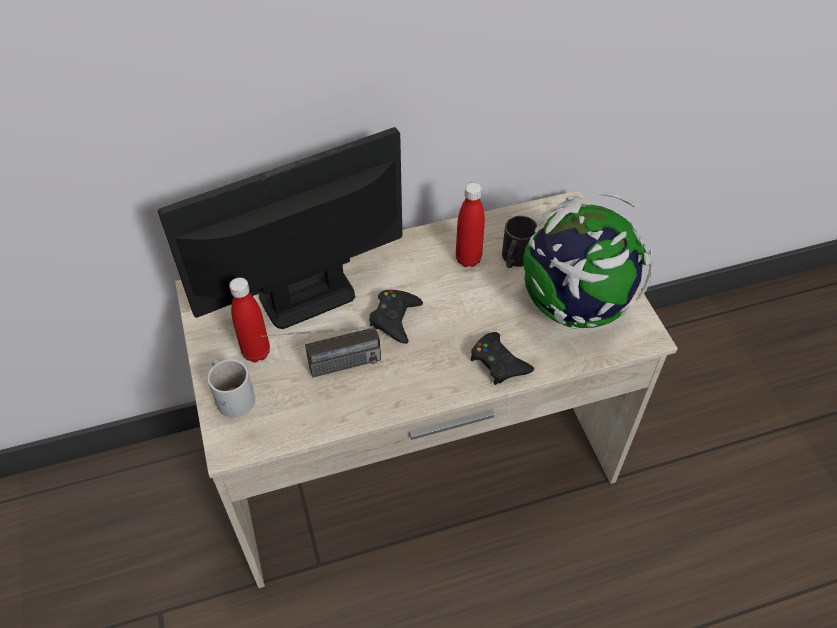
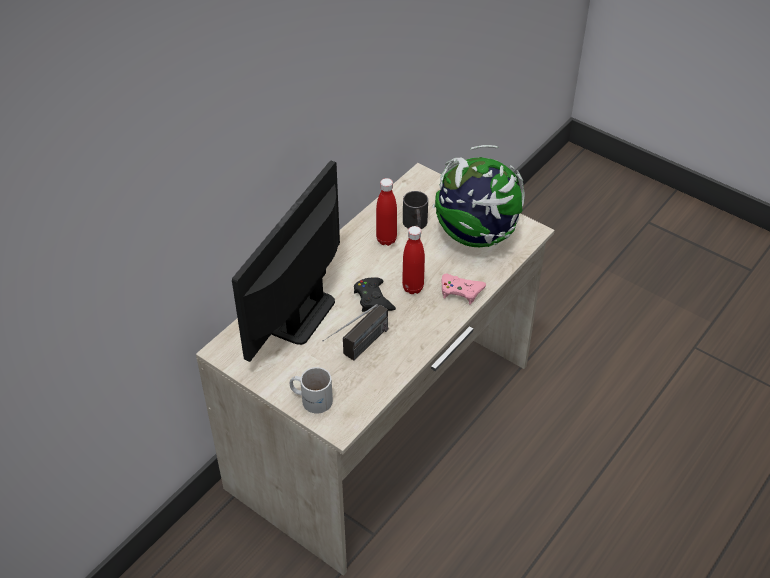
camera: 35 degrees left, 5 degrees down
red bottle [229,277,270,362] -> red bottle moved to [402,226,425,294]
black game controller [471,332,534,385] -> pink game controller [441,274,486,305]

